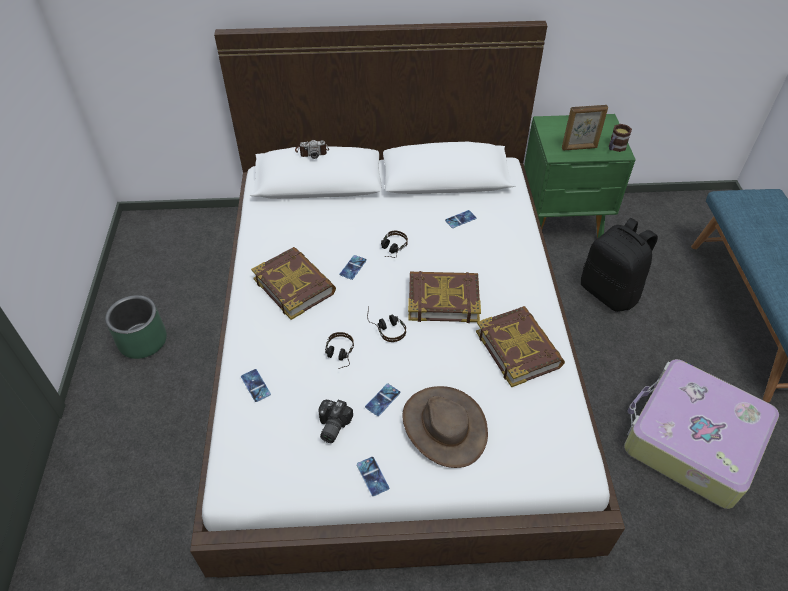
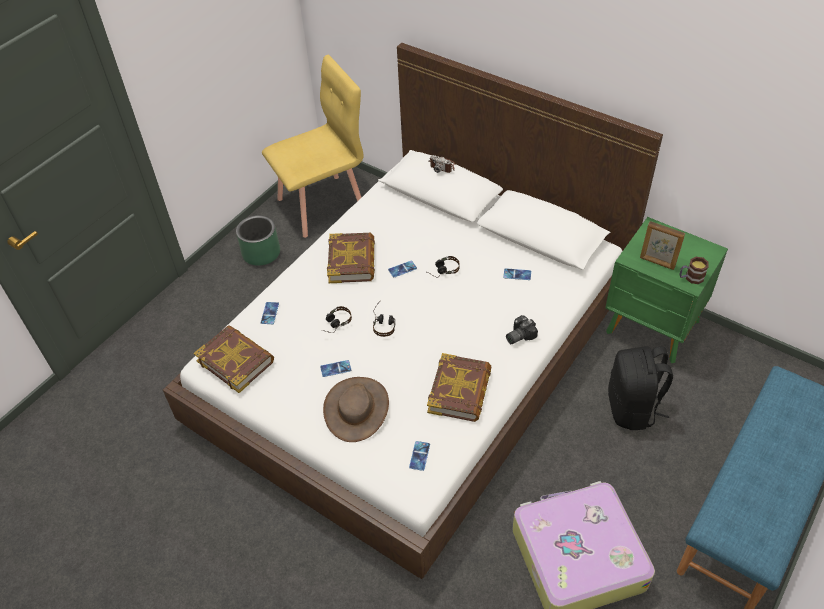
camera: 40 degrees right, 0 degrees up
camera [318,400,353,443] -> camera moved to [506,315,538,344]
phone [357,457,389,496] -> phone moved to [409,441,430,471]
book [408,271,481,323] -> book moved to [194,325,274,393]
none -> yellow chair [262,55,364,238]

